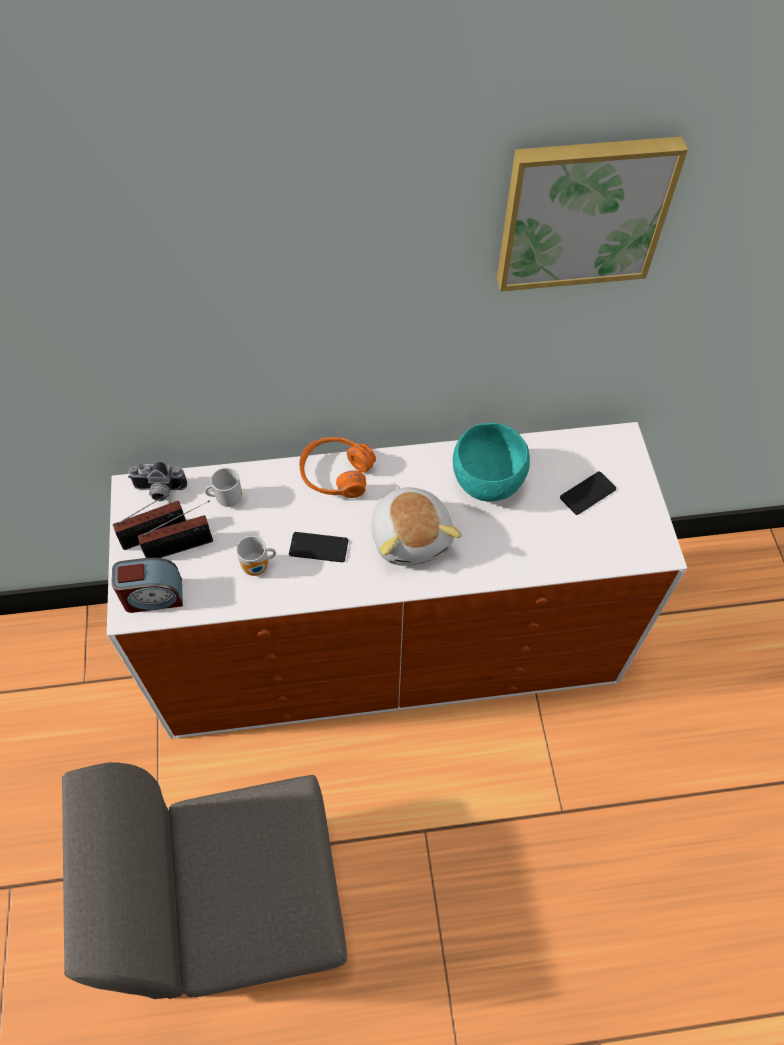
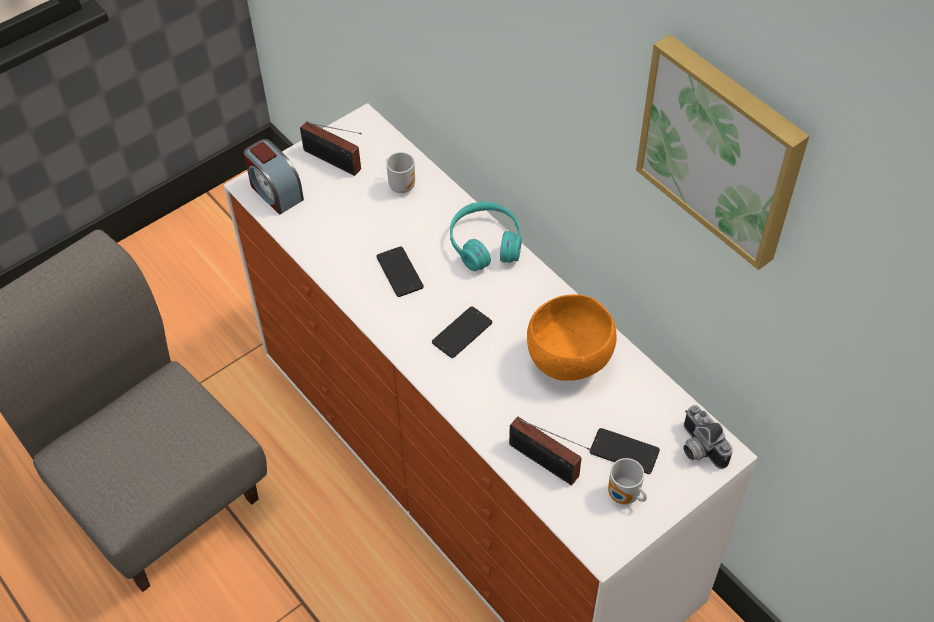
camera: 60 degrees right, 5 degrees down
camera [128,461,187,501] -> camera moved to [683,405,733,469]
radio [138,500,213,558] -> radio moved to [509,416,590,485]
mug [236,536,276,576] -> mug moved to [608,458,647,505]
orange headphones [299,437,376,498] -> turquoise headphones [450,201,522,271]
plush toy [372,485,462,566] -> phone [432,306,492,358]
turquoise bowl [453,423,530,502] -> orange bowl [527,294,617,381]

